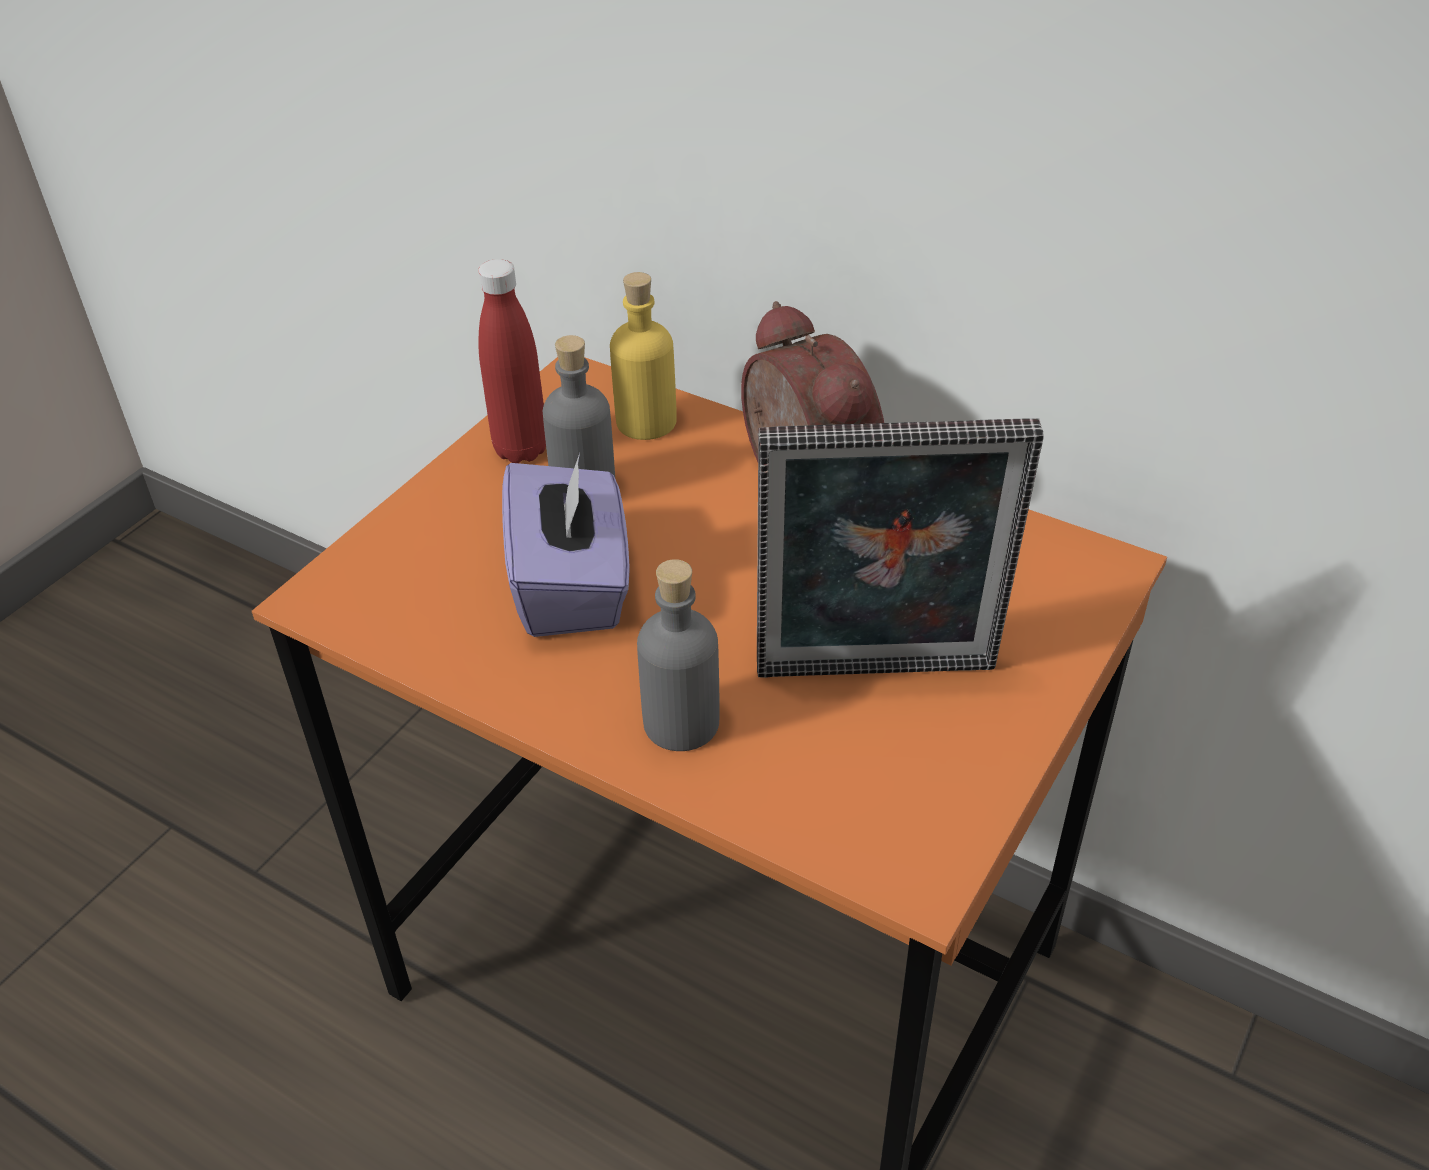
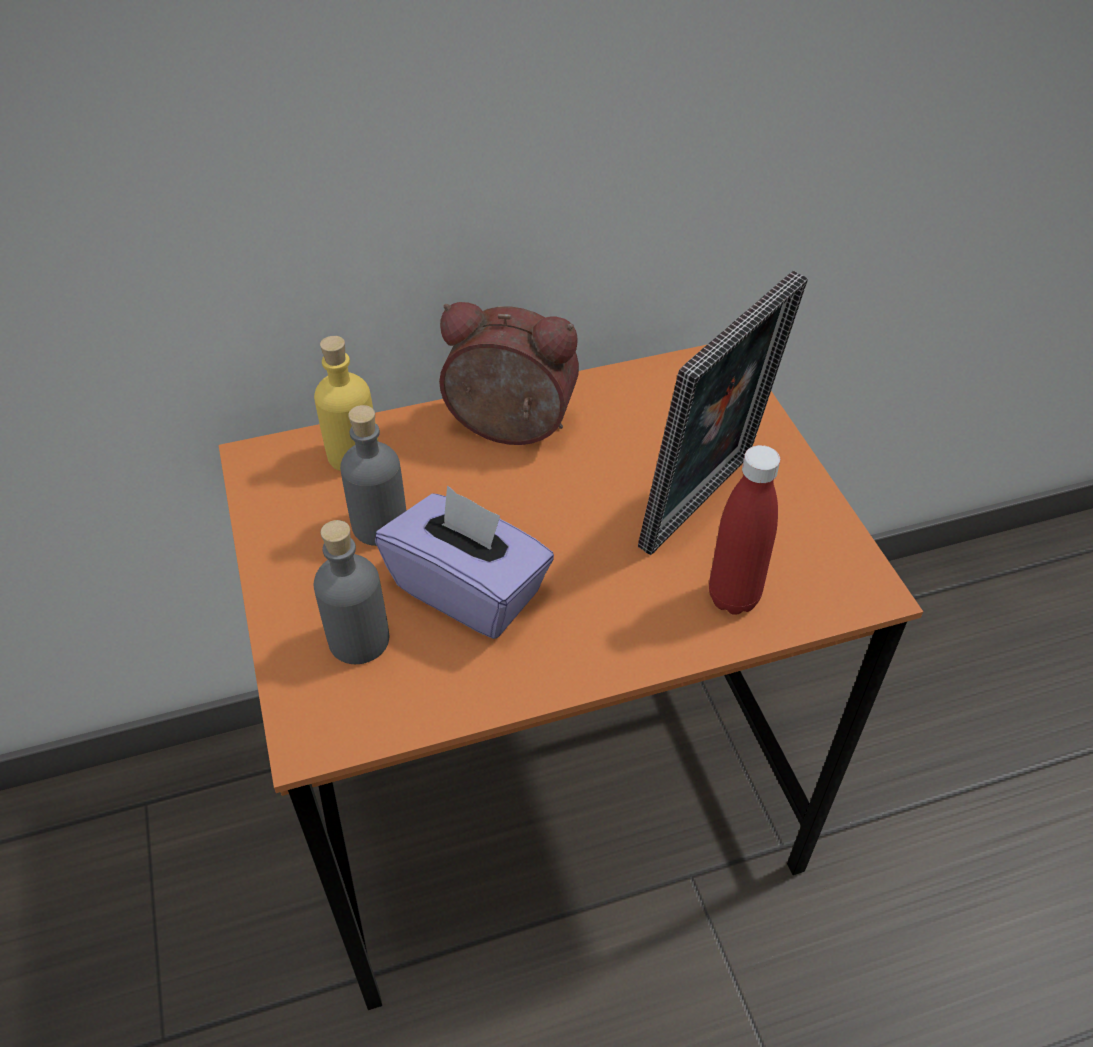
camera: 50 degrees left, 5 degrees up
red bottle [478,259,546,463] -> red bottle moved to [709,445,780,615]
grey bottle [637,559,720,751] -> grey bottle moved to [313,520,389,664]

